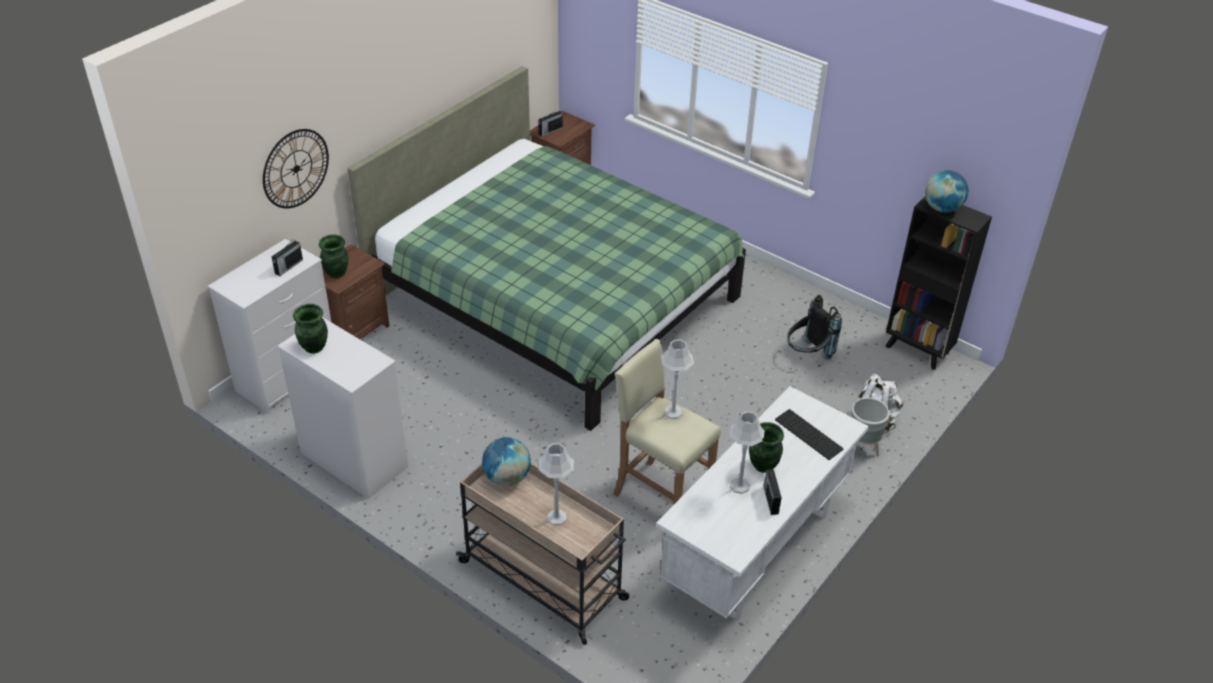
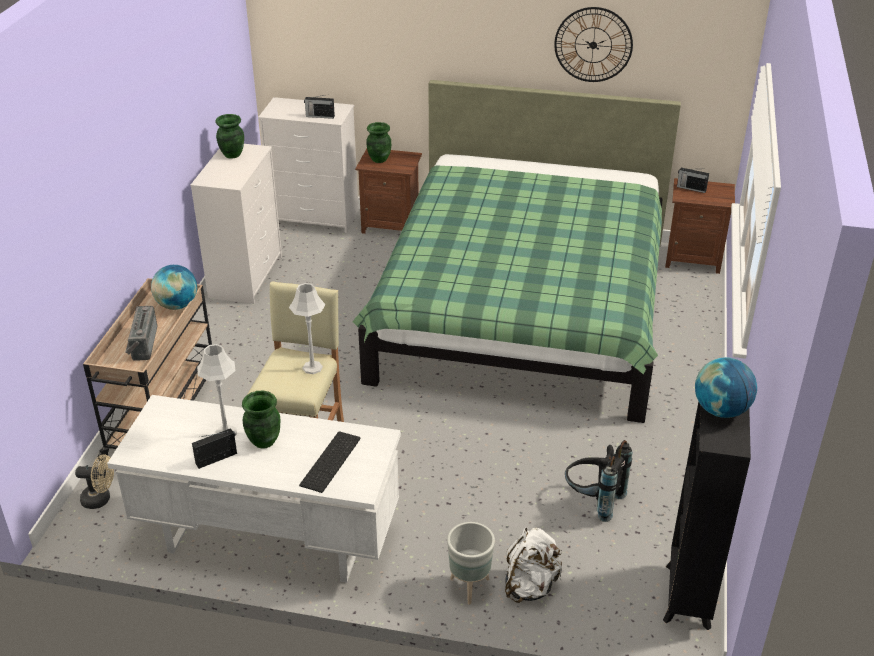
camera: 65 degrees right, 5 degrees down
wall clock [263,129,329,208] -> wall clock moved to [554,7,633,82]
grey table lamp [539,443,574,525] -> radio [125,306,157,361]
none -> beige fan [75,454,114,509]

